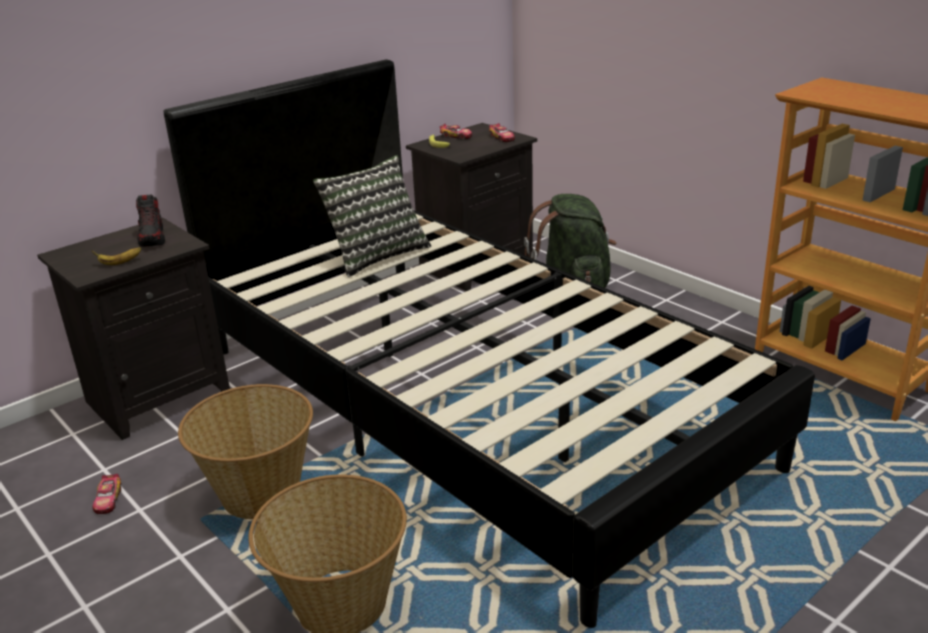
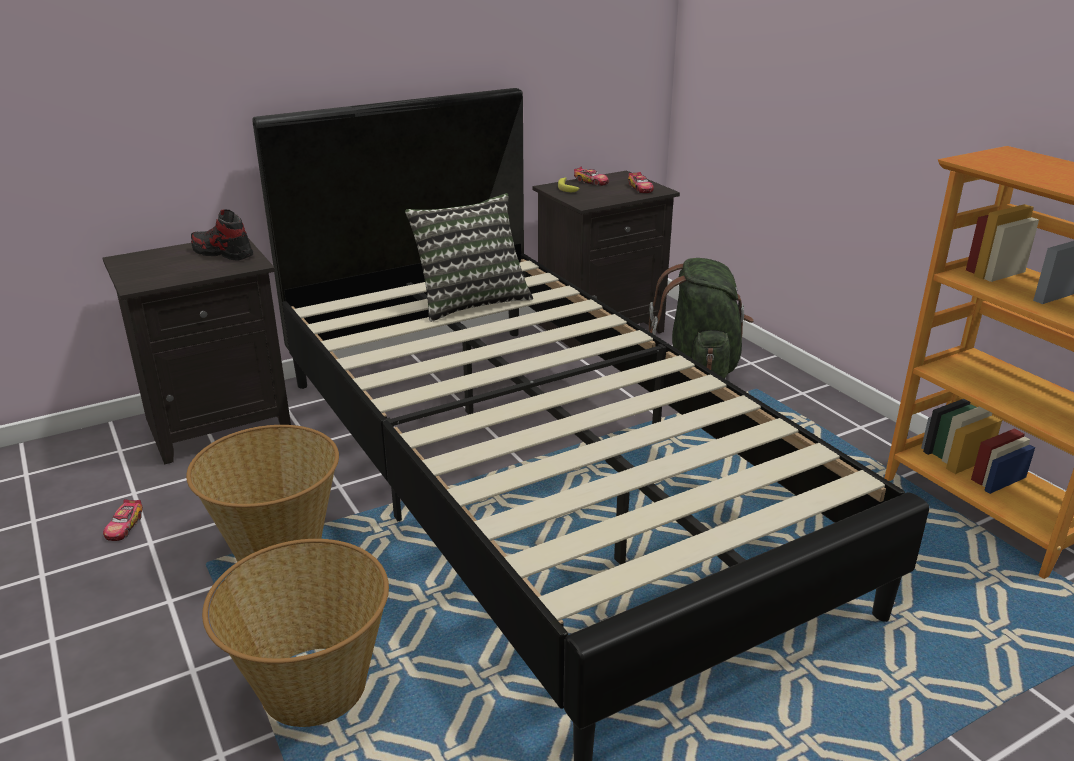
camera: 10 degrees right, 0 degrees up
banana [92,247,141,265] -> none
shoe [136,195,165,247] -> shoe turned 120 degrees clockwise [191,209,253,261]

